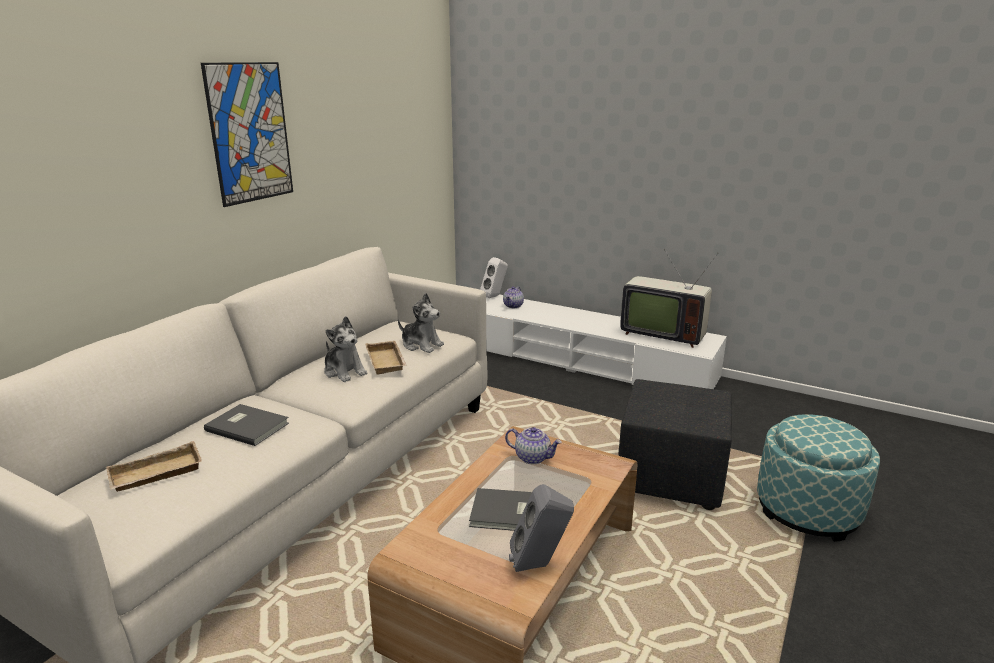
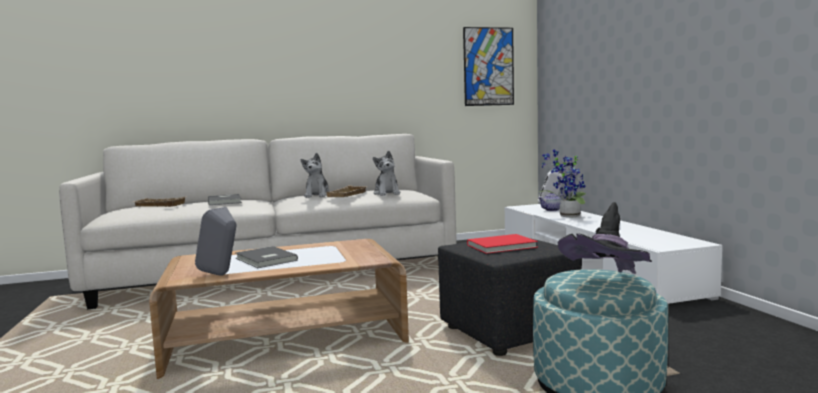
camera: 45 degrees right, 15 degrees down
picture [201,62,293,207] -> picture moved to [463,27,514,106]
teapot [505,427,562,464] -> none
television [620,249,718,348] -> none
none -> red book [467,234,538,254]
none -> potted plant [539,149,587,217]
none -> black hat [558,202,652,274]

